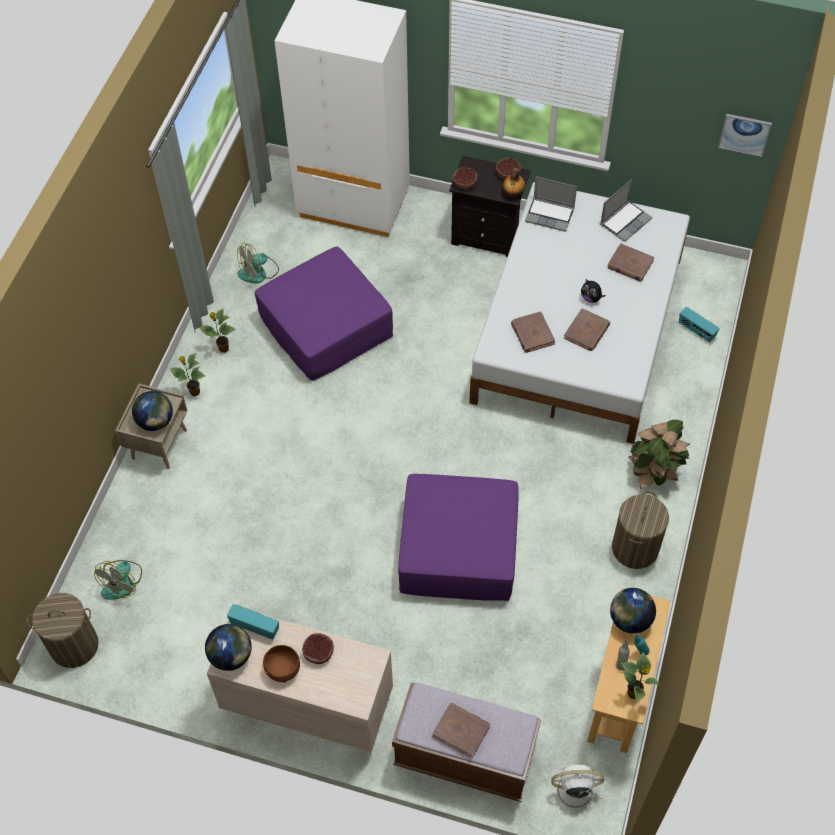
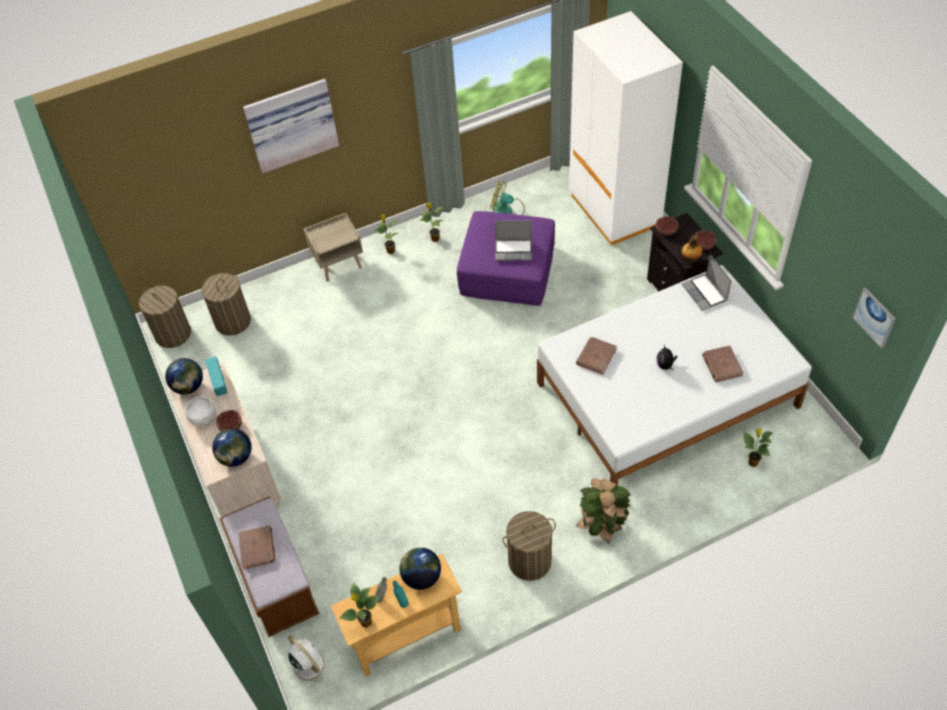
camera: 50 degrees right, 5 degrees down
fan [94,560,142,600] -> laundry basket [201,272,251,335]
globe [132,391,173,431] -> globe moved to [212,428,252,467]
brown bowl [263,645,300,683] -> white bowl [184,397,215,425]
purple ottoman [398,474,519,601] -> none
brown book [564,308,610,351] -> none
laptop [600,179,652,242] -> laptop moved to [495,220,532,261]
radio [679,307,720,342] -> potted plant [743,428,774,467]
none -> picture [243,79,339,173]

